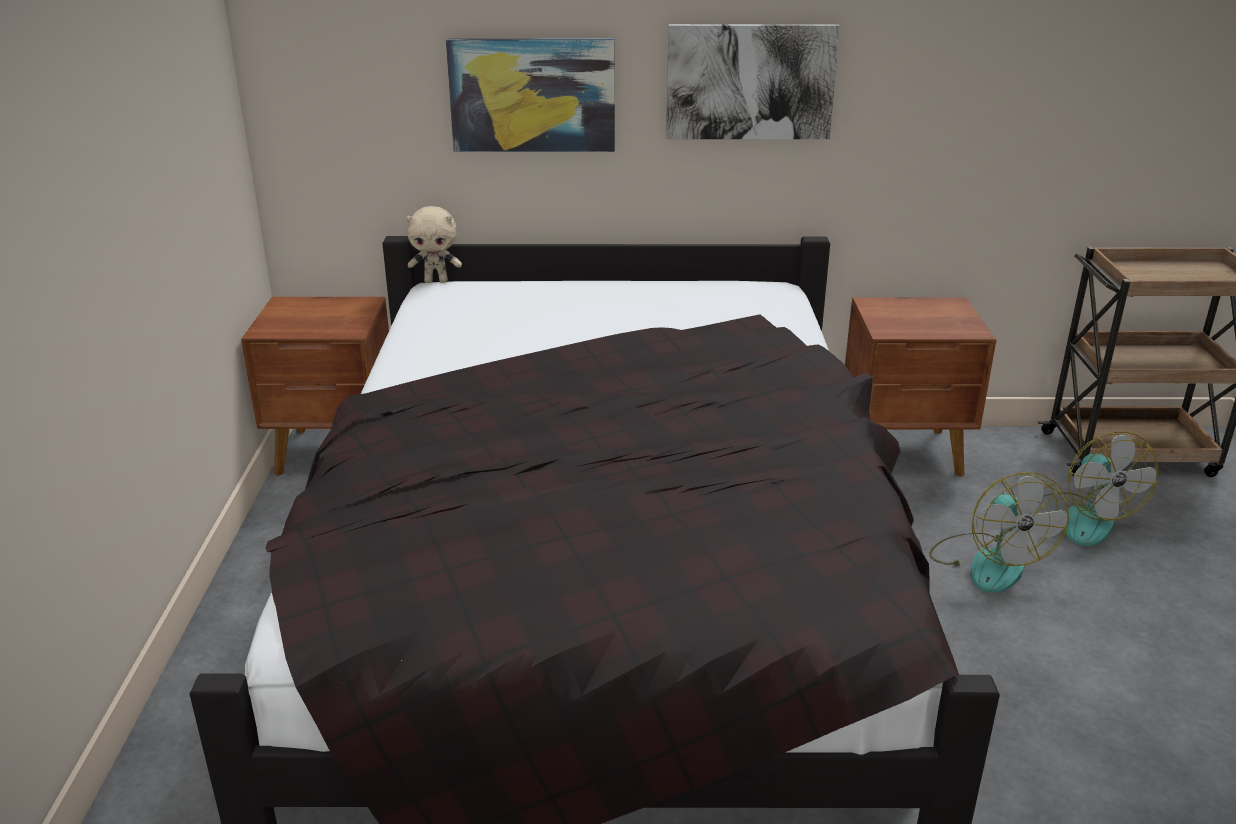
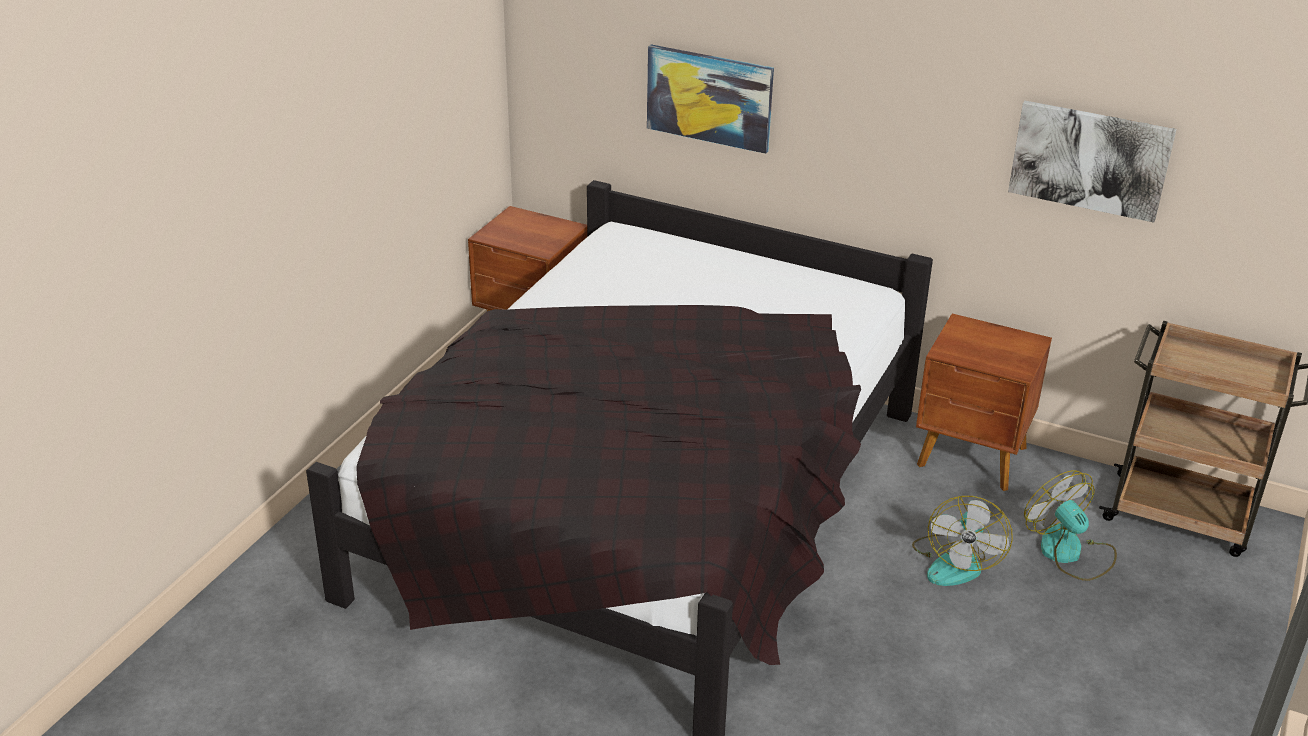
camera: 25 degrees right, 5 degrees up
beige plush toy [406,206,462,283] -> none
picture [666,24,840,139] -> picture moved to [1008,101,1176,223]
fan [1043,431,1159,546] -> fan turned 135 degrees clockwise [1024,470,1117,581]

